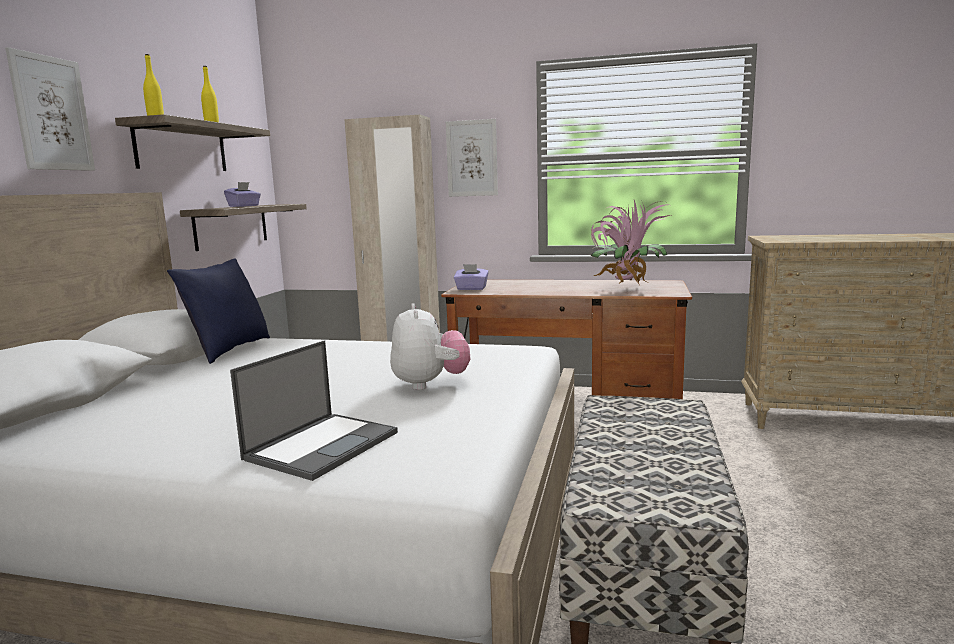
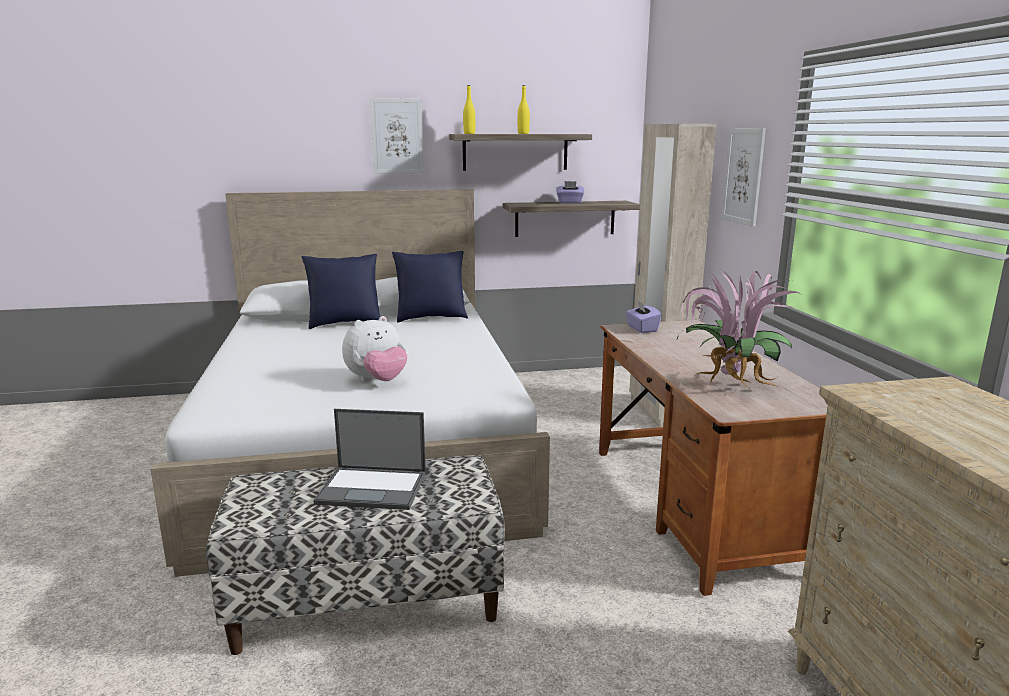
camera: 65 degrees right, 5 degrees up
laptop [230,340,398,481] -> laptop moved to [313,409,426,510]
none -> blue pillow [302,254,381,329]

